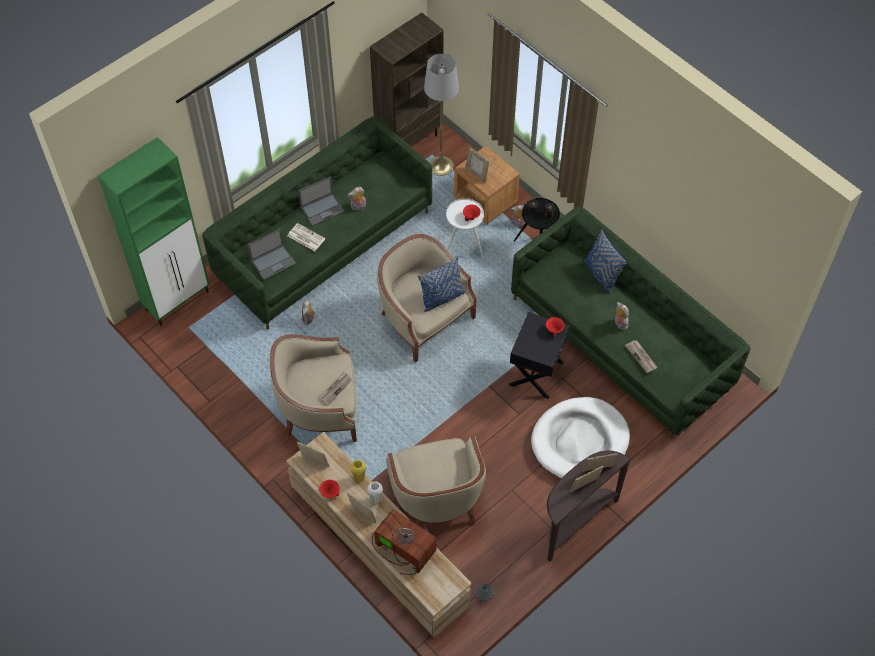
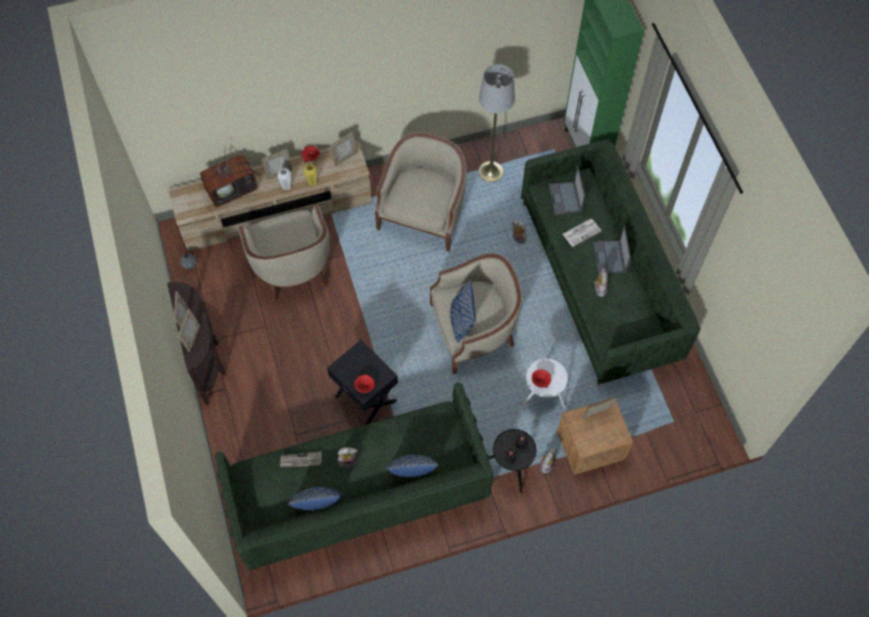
camera: 115 degrees right, 5 degrees up
newspaper [319,371,352,405] -> none
brown bookcase [370,12,444,146] -> none
beige armchair [386,435,486,527] -> beige armchair turned 120 degrees counterclockwise [239,205,329,302]
grey floor lamp [424,54,459,176] -> grey floor lamp moved to [478,64,515,182]
white dog bed [531,397,630,478] -> none
none -> blue pillow [287,487,343,510]

